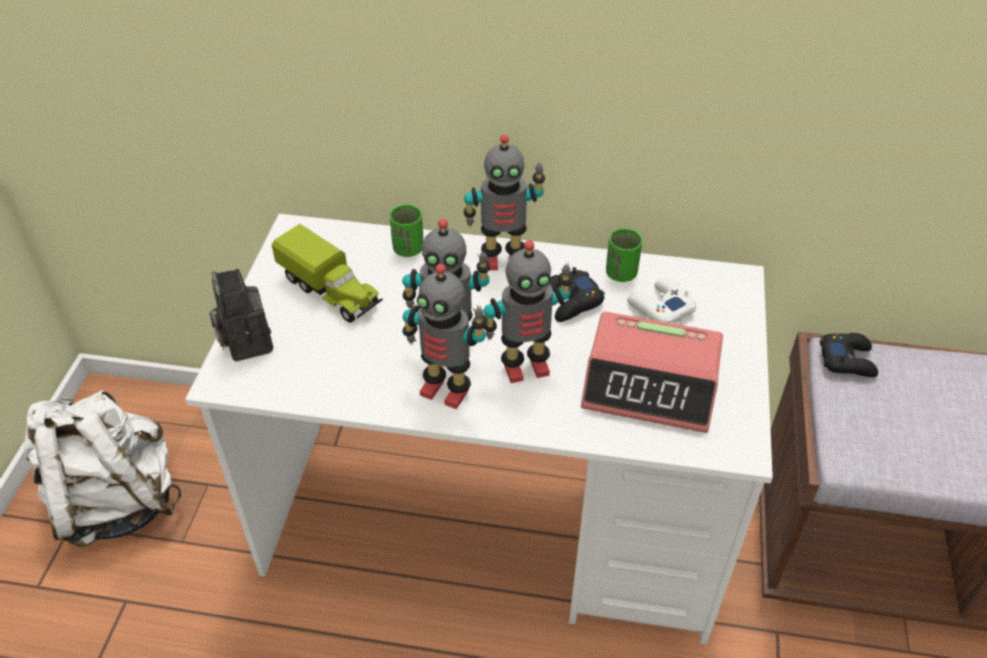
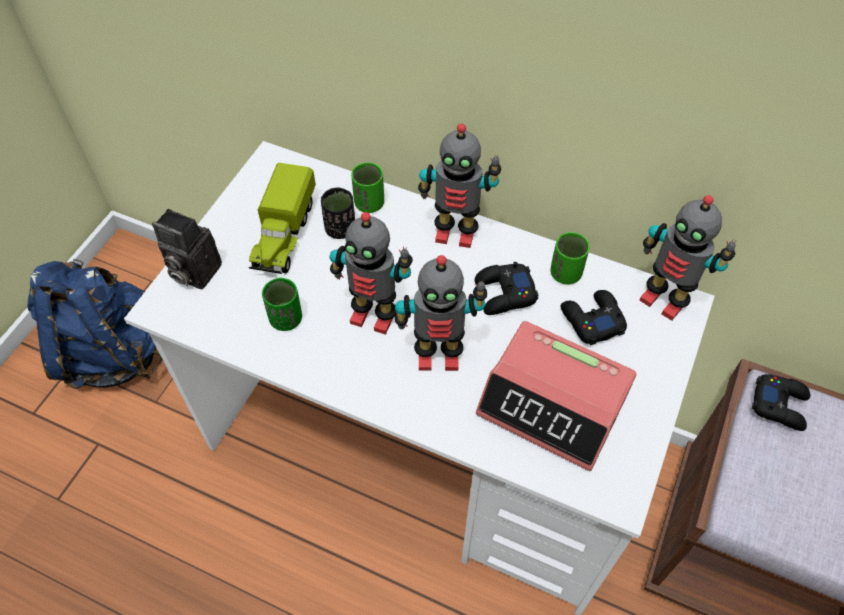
camera: 15 degrees right, 10 degrees up
white backpack [24,390,182,547] -> blue backpack [27,259,162,389]
camera [209,269,273,361] -> camera turned 60 degrees counterclockwise [152,209,222,290]
toy truck [272,224,383,323] -> toy truck turned 45 degrees clockwise [249,163,316,274]
toy robot [402,264,488,409] -> toy robot moved to [639,195,736,321]
white game controller [627,278,696,324] -> black game controller [561,290,627,345]
none -> green cup [262,277,302,331]
none -> black cup [321,188,355,239]

